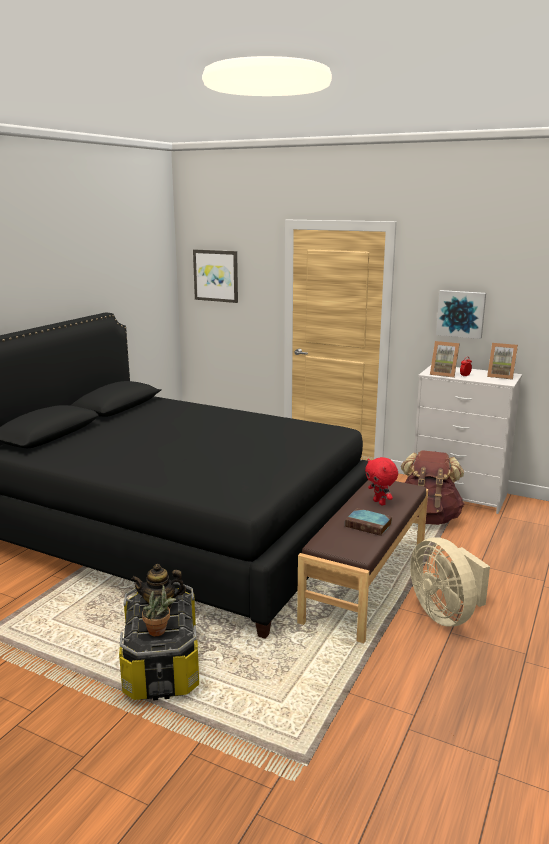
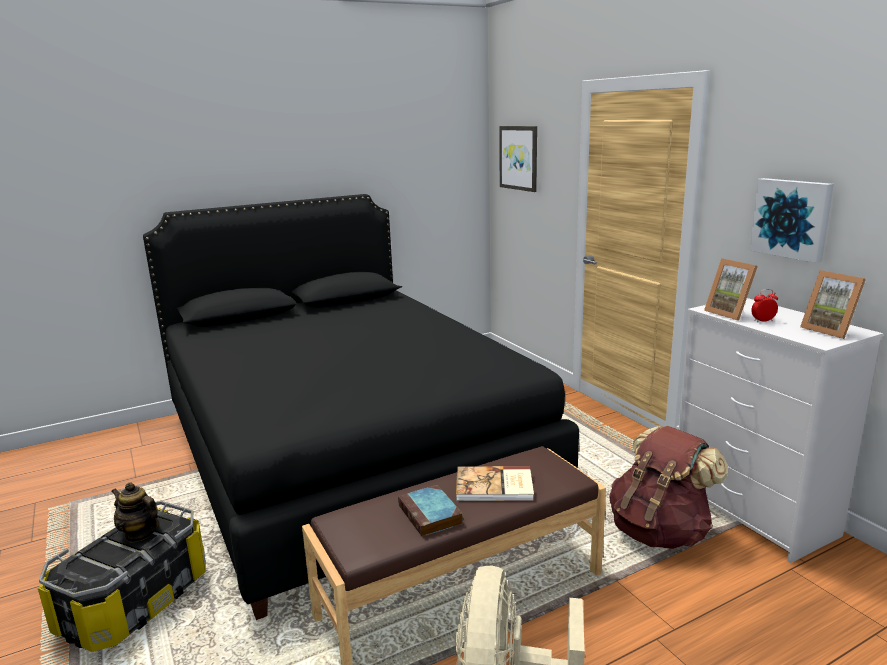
camera: 35 degrees right, 0 degrees up
potted plant [142,585,176,636] -> none
red plush toy [365,457,398,506] -> book [456,466,534,501]

